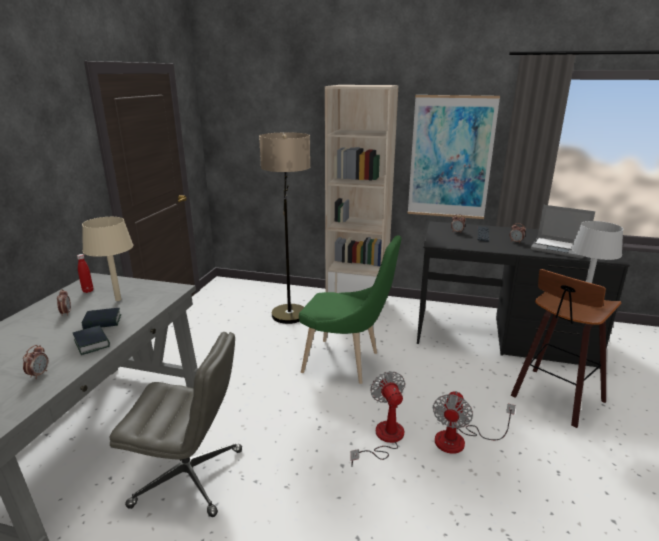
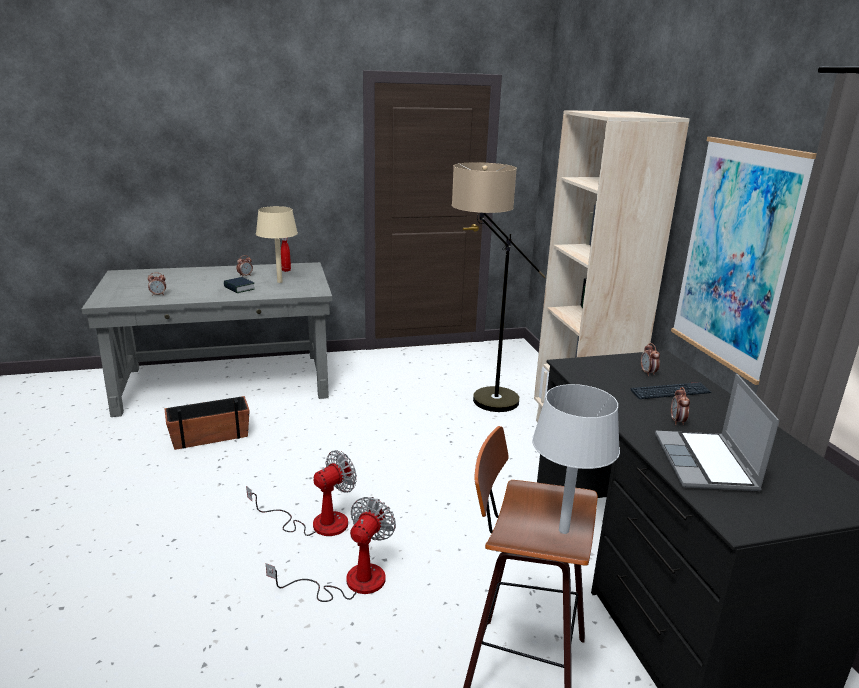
camera: 60 degrees right, 0 degrees up
book [73,326,110,355] -> none
grey office chair [109,332,242,517] -> planter [164,396,250,450]
green chair [299,235,402,384] -> none
fan [433,391,516,454] -> fan turned 120 degrees clockwise [266,497,396,602]

